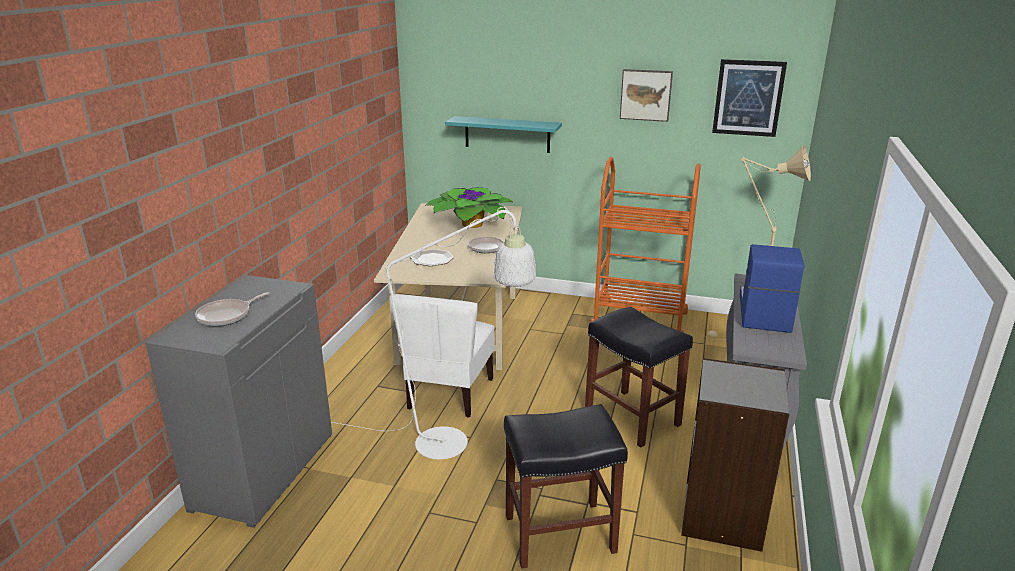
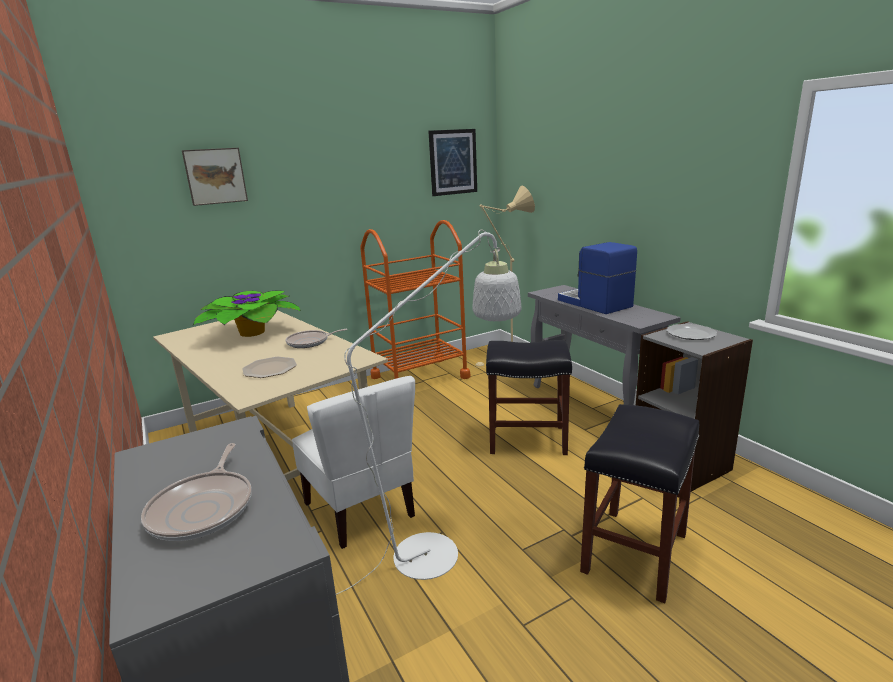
camera: 45 degrees left, 5 degrees down
turquoise shelf [445,116,562,153] -> none
picture [620,69,673,122] -> picture moved to [182,148,248,206]
none -> plate [666,324,717,340]

